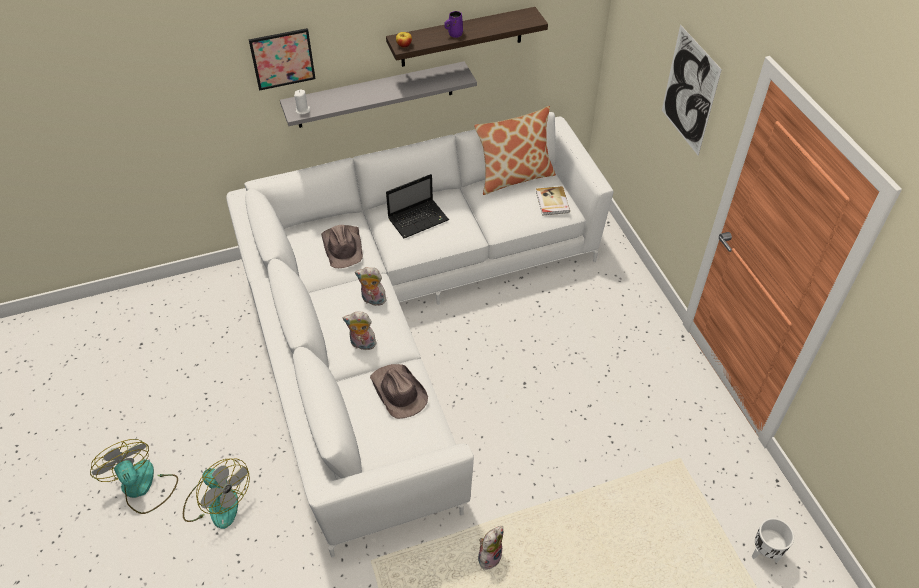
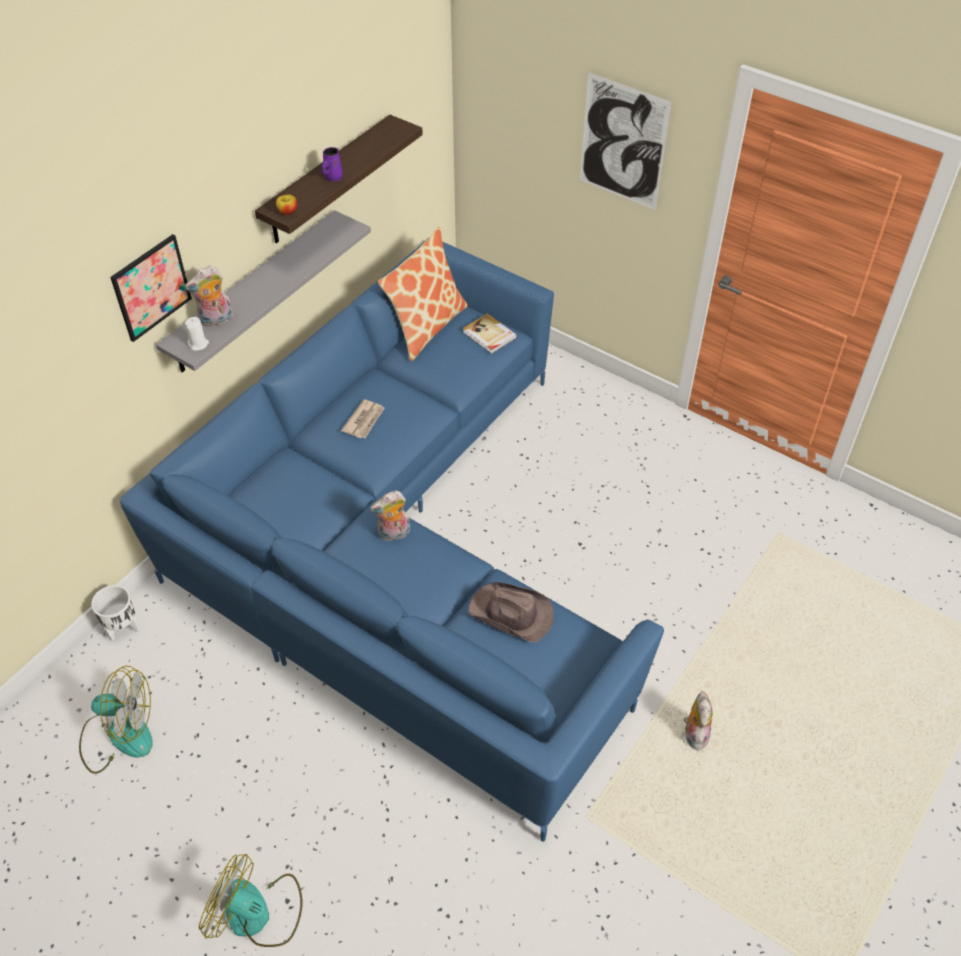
camera: 35 degrees left, 0 degrees up
fan [183,458,250,529] -> fan moved to [79,666,153,774]
white sofa [226,112,613,558] -> blue sofa [120,242,664,842]
brown hat [321,225,363,268] -> none
plush toy [343,312,377,350] -> plush toy moved to [185,265,233,327]
laptop [386,174,449,238] -> newspaper [341,399,385,438]
white planter [752,518,794,563] -> white planter moved to [91,585,140,641]

